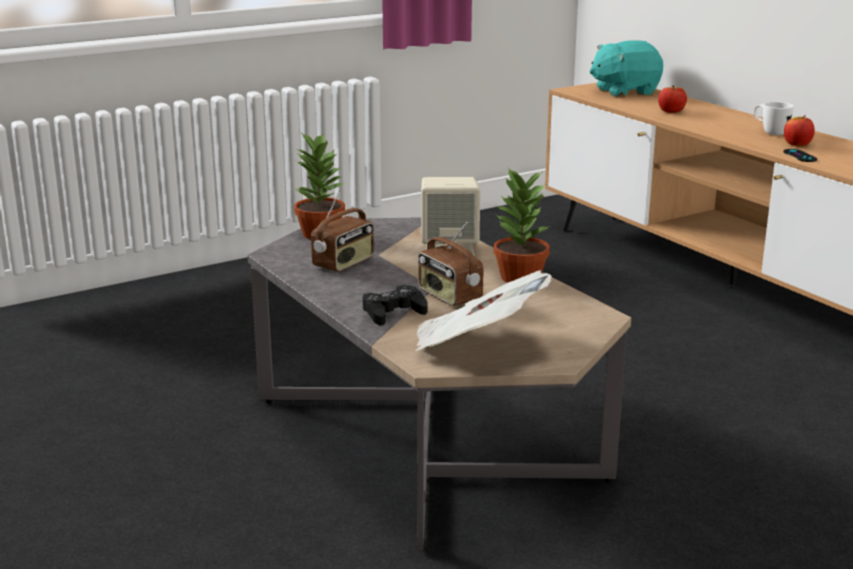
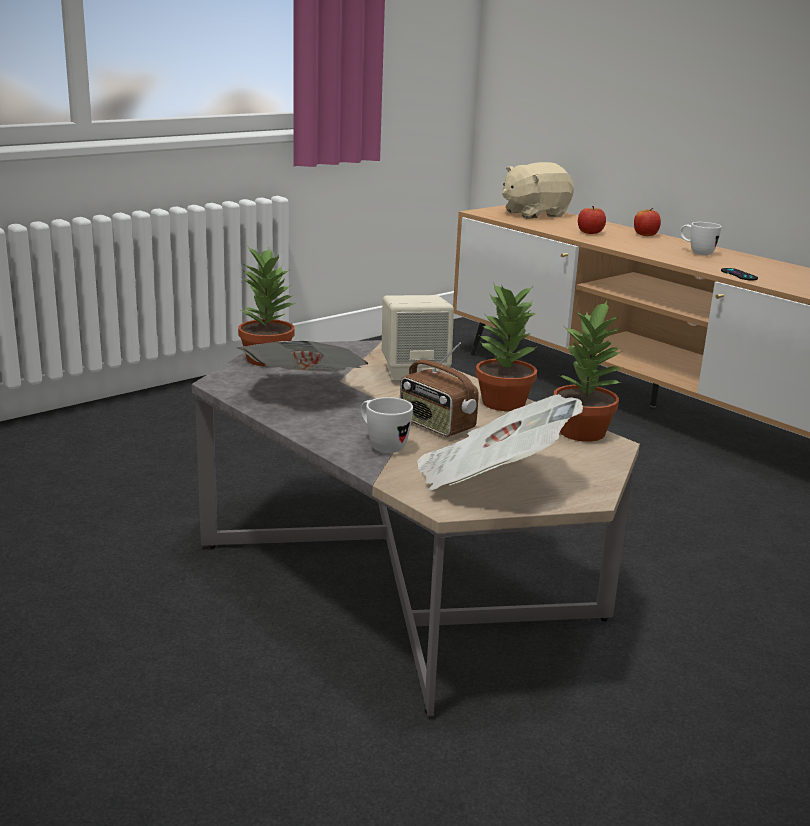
camera: 10 degrees left, 0 degrees up
radio [311,188,374,272] -> newspaper [237,341,368,372]
black game controller [362,285,428,326] -> white mug [361,397,413,453]
turquoise plush toy [590,40,663,97] -> beige plush toy [502,162,574,219]
apple [784,115,815,146] -> apple moved to [634,208,661,236]
none -> potted plant [554,301,624,442]

